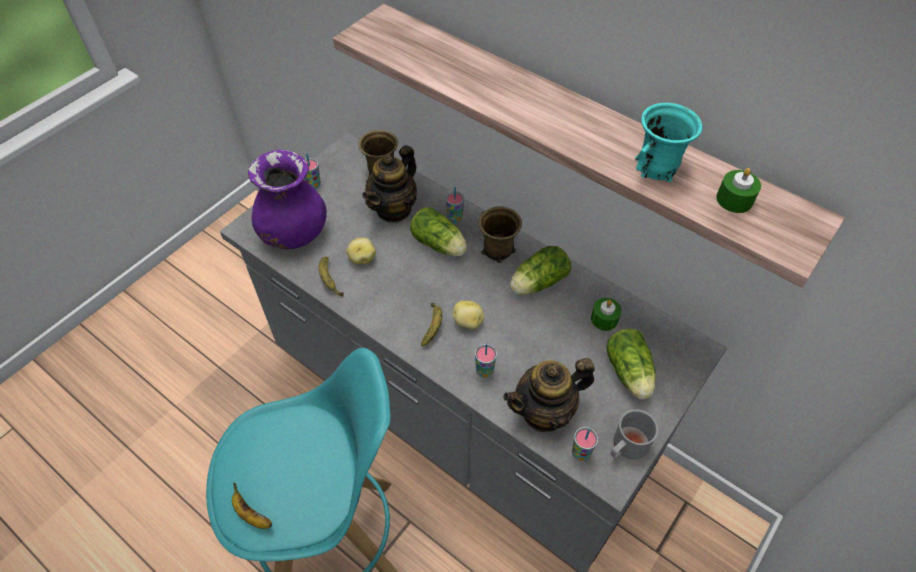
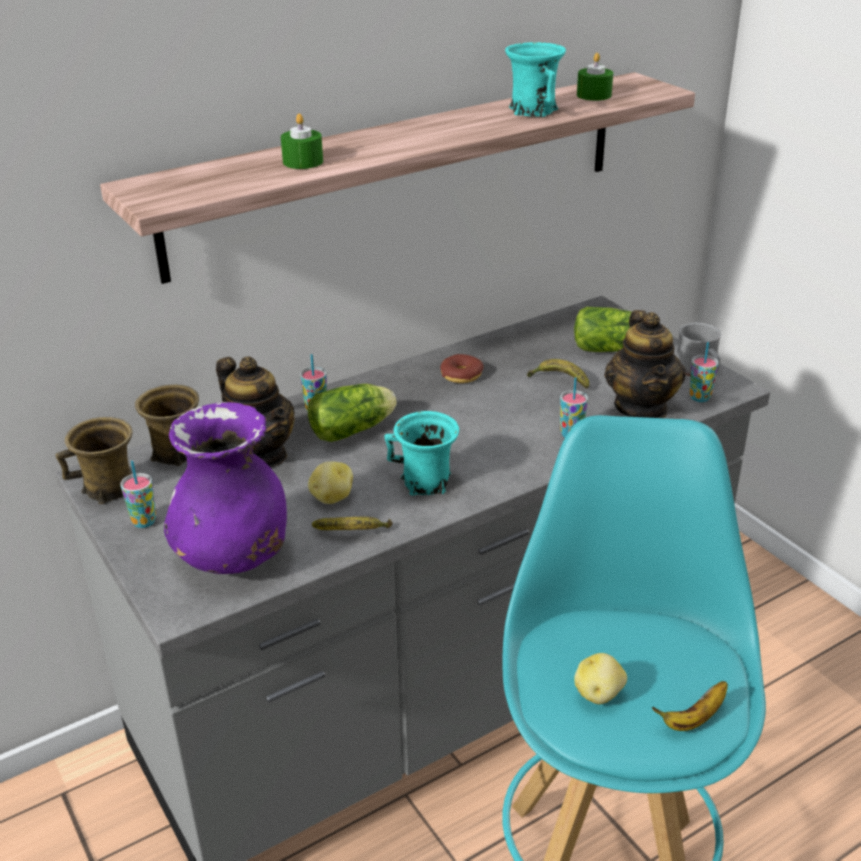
camera: 70 degrees left, 20 degrees down
banana [421,303,442,346] -> banana moved to [527,359,589,389]
potato [453,301,484,330] -> potato moved to [574,653,627,704]
brown mug [479,206,522,263] -> brown mug moved to [55,417,133,504]
lettuce [510,246,572,295] -> donut [440,354,483,383]
green candle [591,298,622,331] -> green candle moved to [281,114,323,169]
none -> turquoise mug [384,411,459,496]

